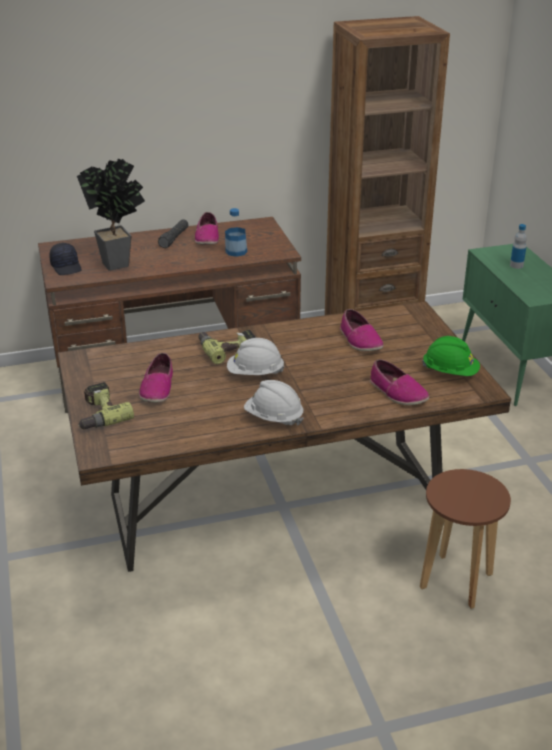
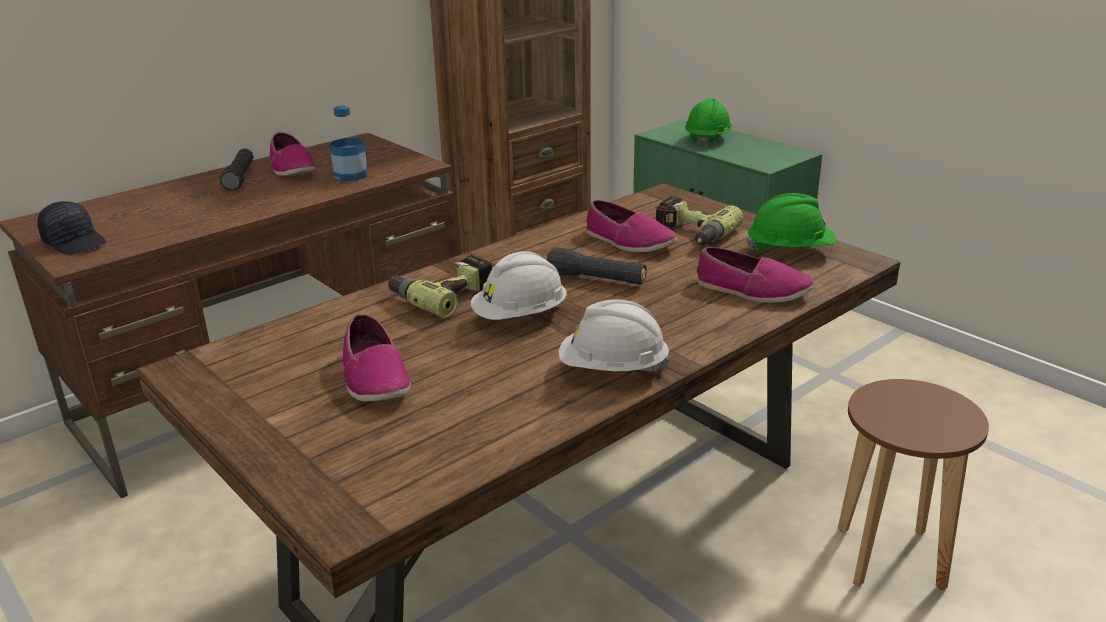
camera: 25 degrees left, 5 degrees down
potted plant [77,159,145,271] -> none
power drill [78,382,134,429] -> power drill moved to [656,196,744,246]
bottle [510,224,527,269] -> green hard hat [685,98,732,147]
none -> black flashlight [547,247,647,284]

